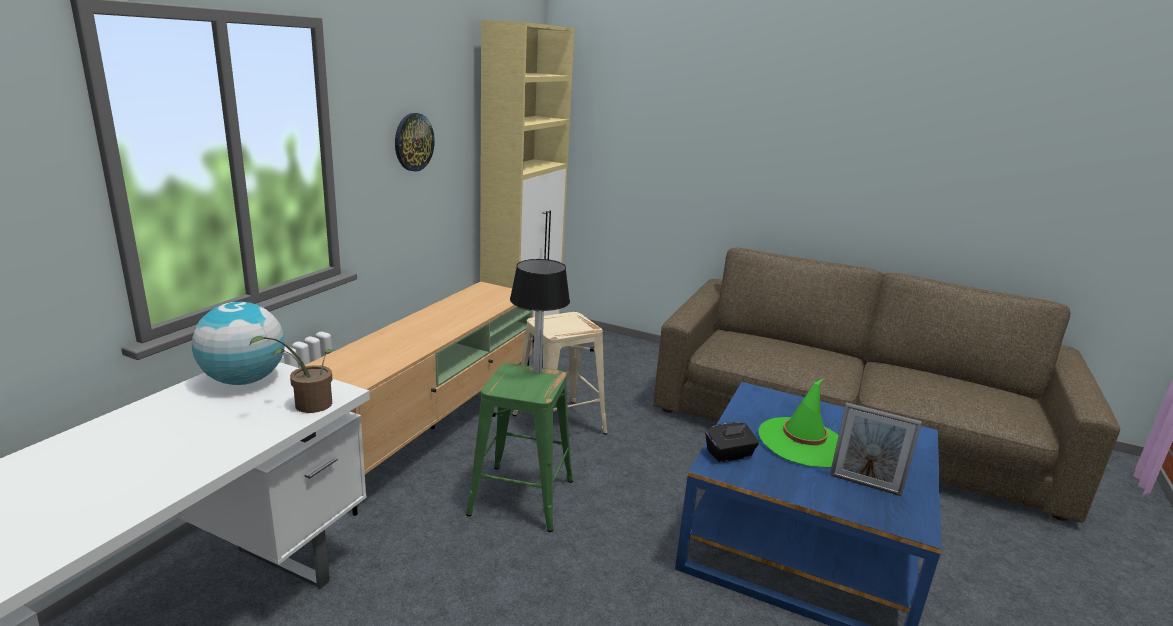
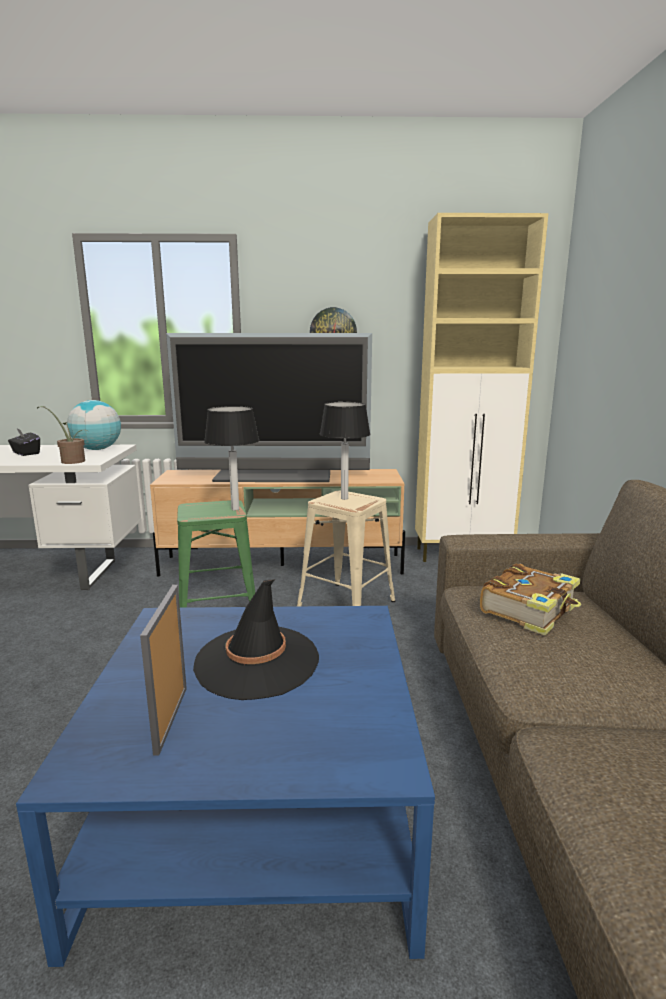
camera: 65 degrees right, 5 degrees down
black tissue box [705,422,759,462] -> black tissue box moved to [8,429,40,456]
green hat [759,378,839,468] -> black hat [193,579,319,700]
none -> television [166,333,372,482]
none -> table lamp [320,402,370,500]
none -> book [480,564,581,635]

